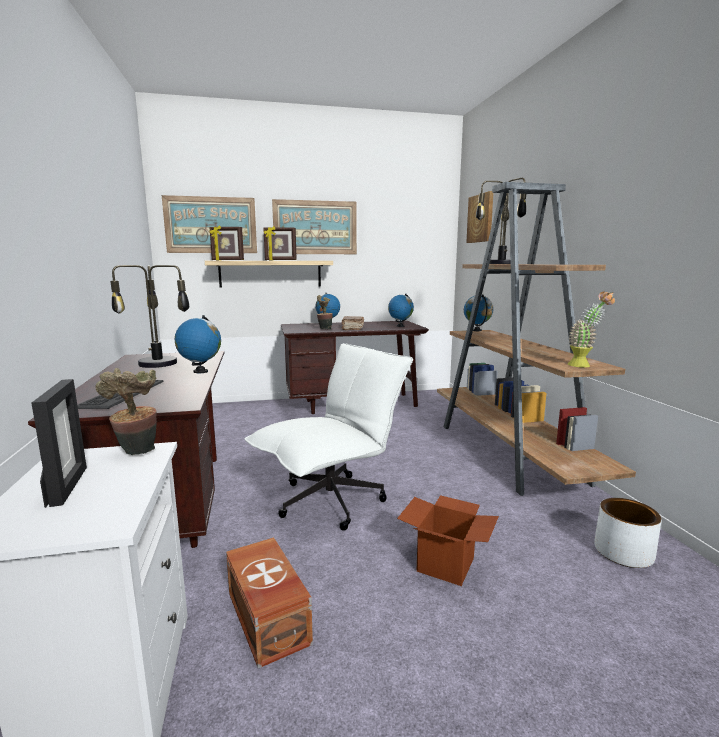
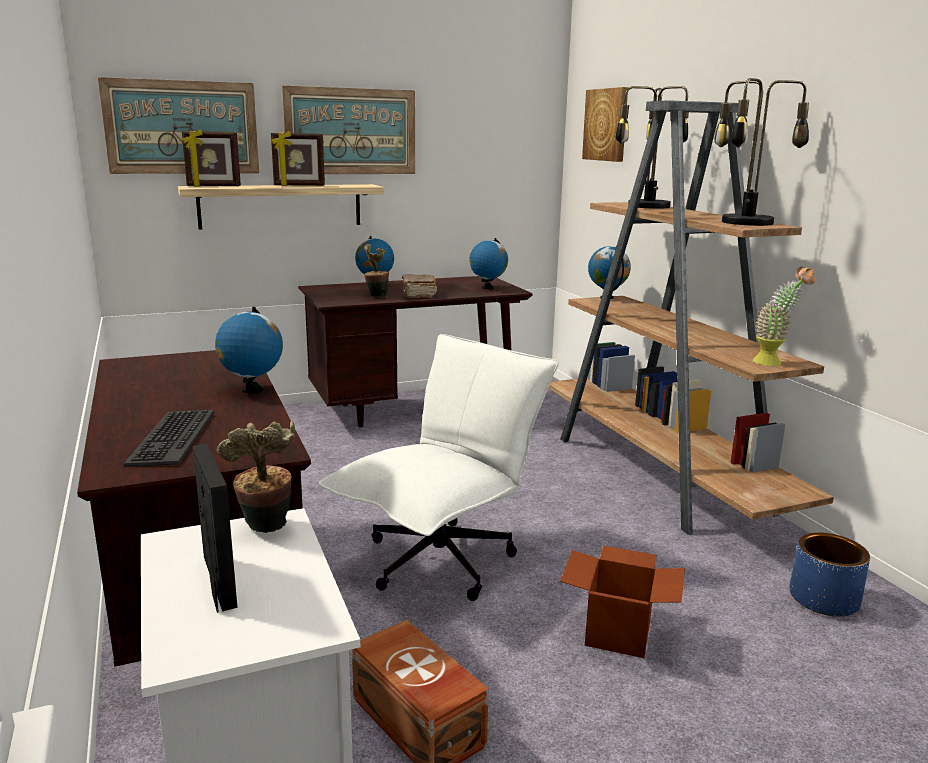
camera: 10 degrees left, 5 degrees up
table lamp [110,265,189,368] -> table lamp moved to [714,78,809,226]
white planter [595,498,662,568] -> blue planter [790,532,870,617]

